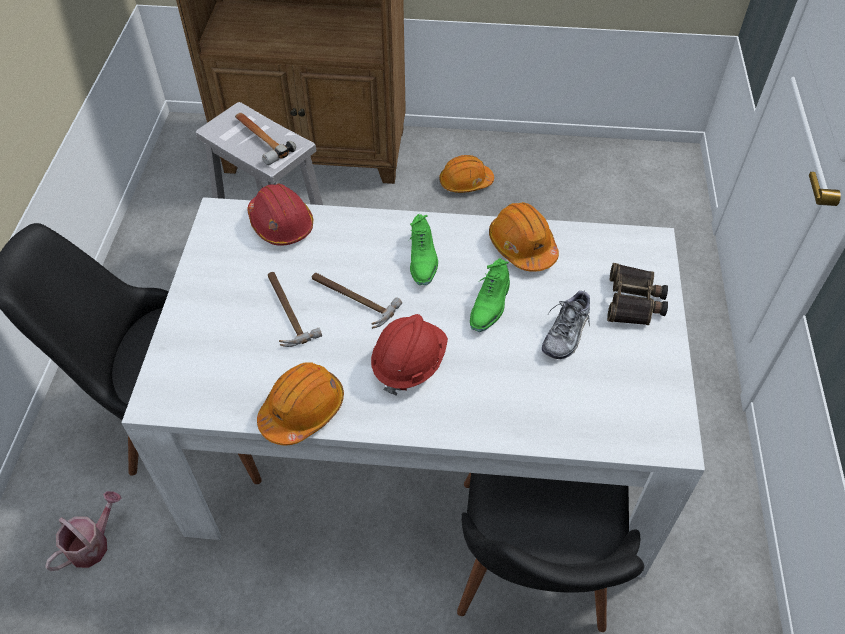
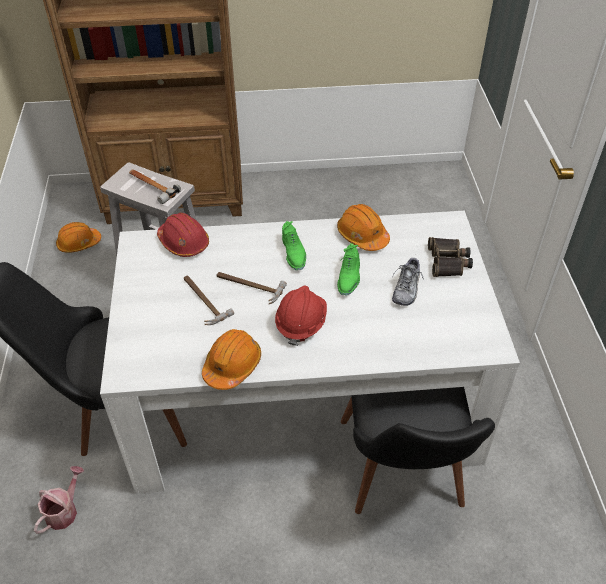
camera: 10 degrees left, 5 degrees down
orange hard hat [439,155,494,193] -> orange hard hat moved to [56,222,101,253]

